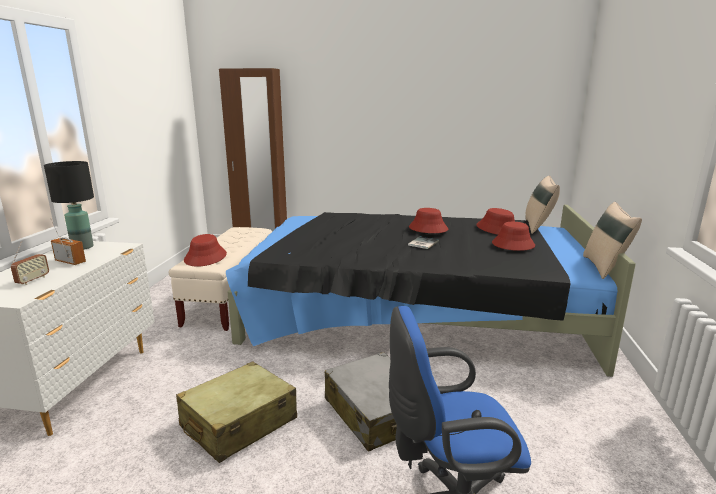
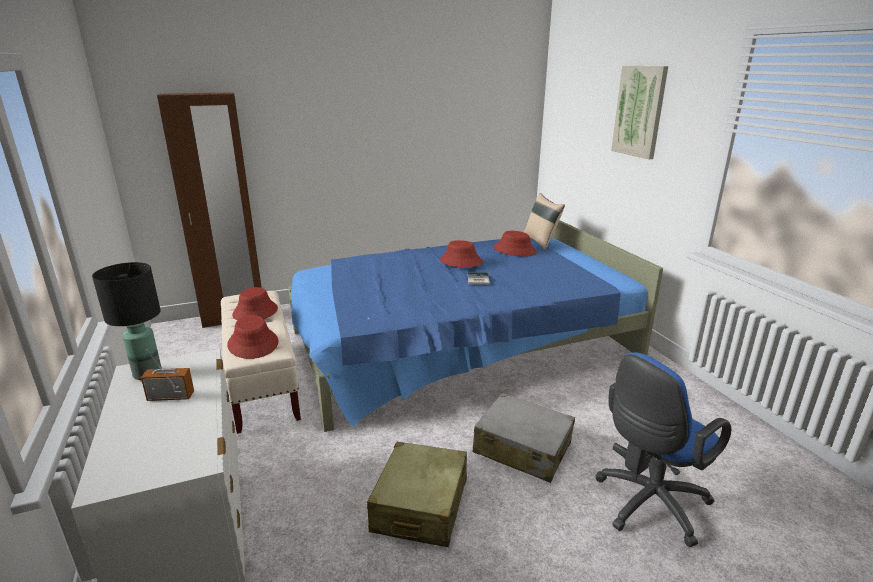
camera: 30 degrees left, 5 degrees up
radio [11,241,49,285] -> none
black bed [226,205,636,377] -> blue bed [288,220,663,432]
red hat [492,222,535,251] -> red hat moved to [232,287,278,321]
beige pillow [583,202,642,279] -> none
none -> picture [611,66,668,159]

